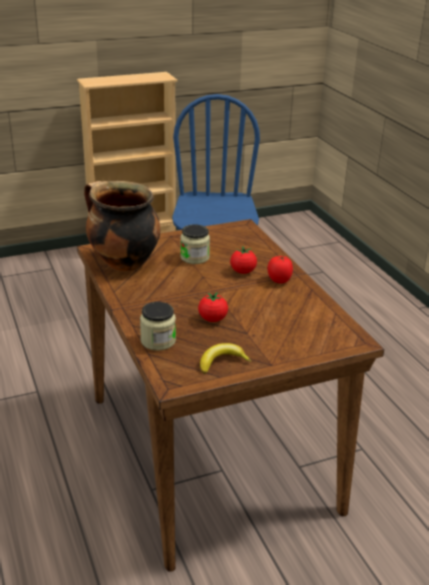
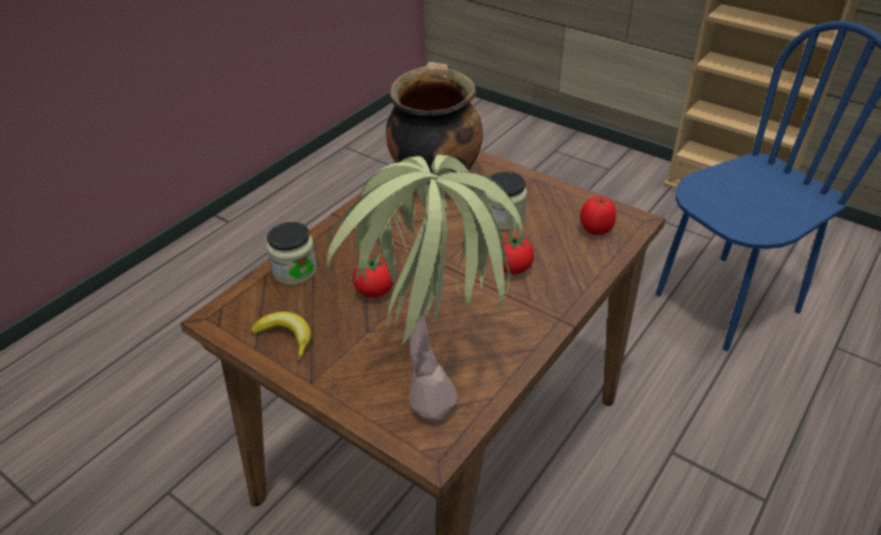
camera: 60 degrees right, 10 degrees up
tomato [267,256,293,284] -> tomato moved to [580,196,616,235]
none -> potted plant [327,155,522,421]

